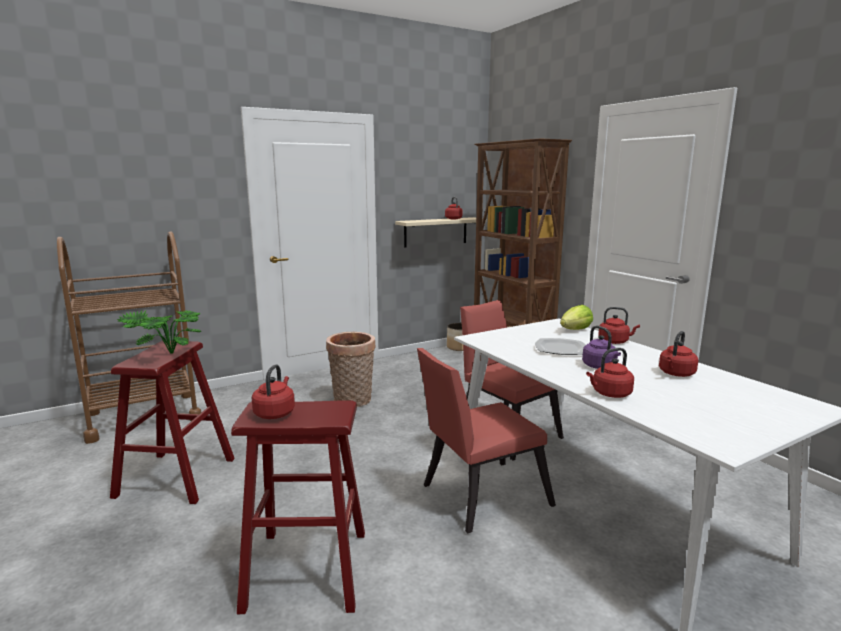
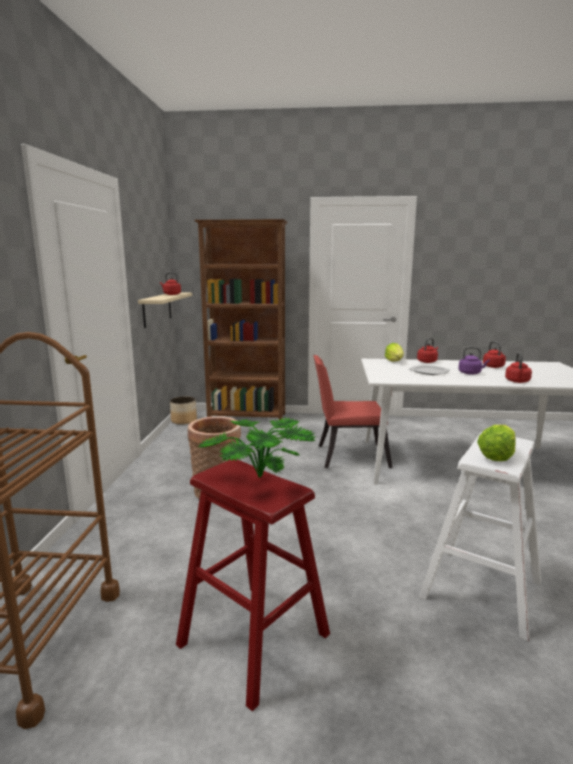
camera: 55 degrees left, 0 degrees up
red stool [231,400,365,614] -> white stool [419,432,541,641]
red kettle [252,364,295,419] -> lettuce [477,425,516,461]
red chair [417,348,556,533] -> none

